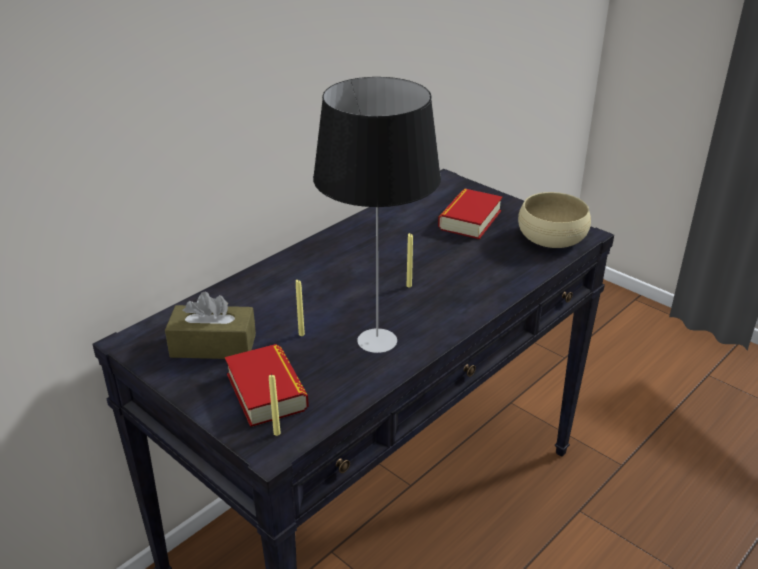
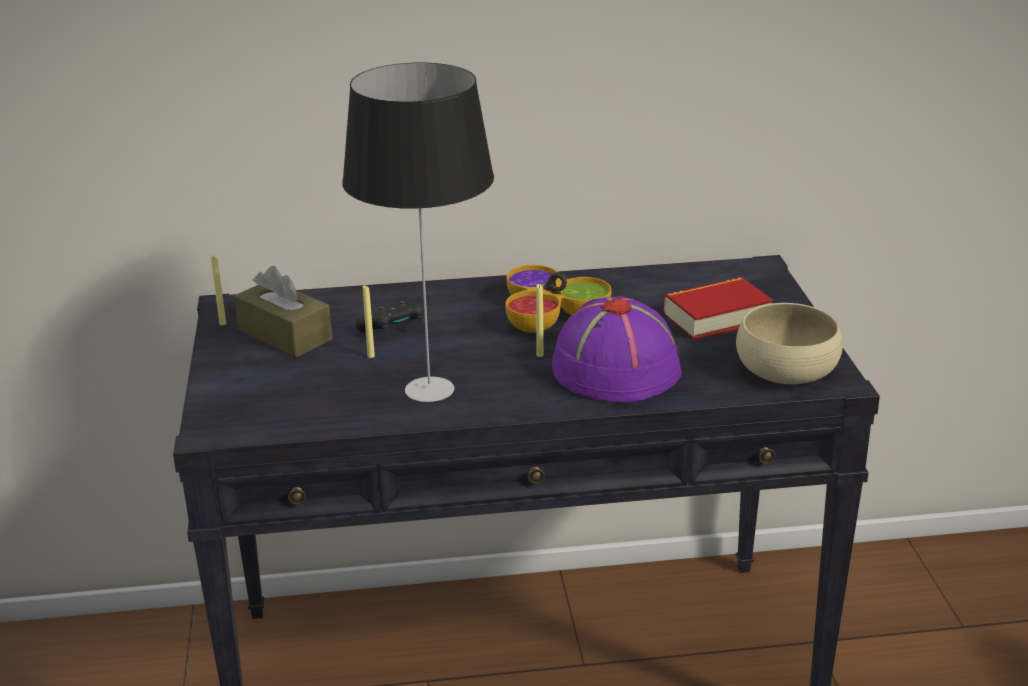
camera: 40 degrees right, 5 degrees down
book [225,344,309,427] -> none
yellow candle [269,374,281,436] -> yellow candle moved to [211,257,226,325]
none -> black game controller [356,301,424,332]
none -> bowl [505,265,612,333]
none -> purple hat [552,296,682,402]

